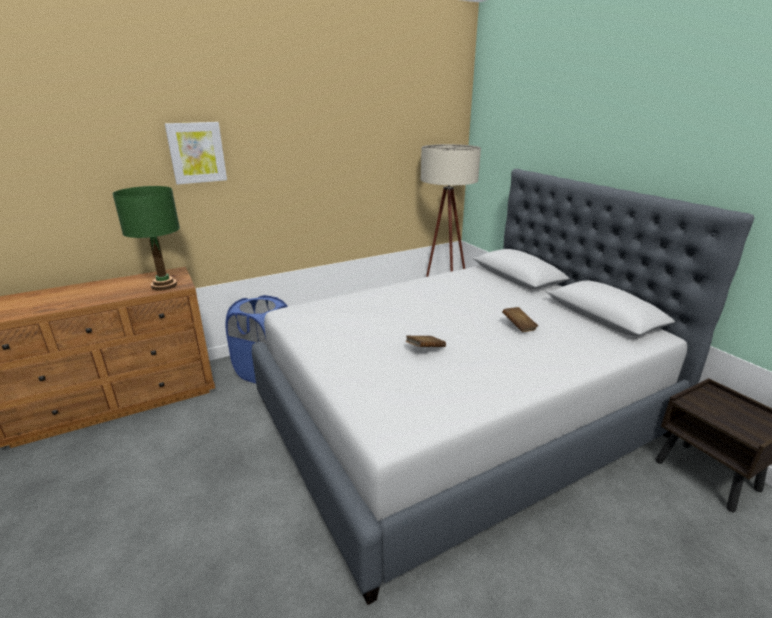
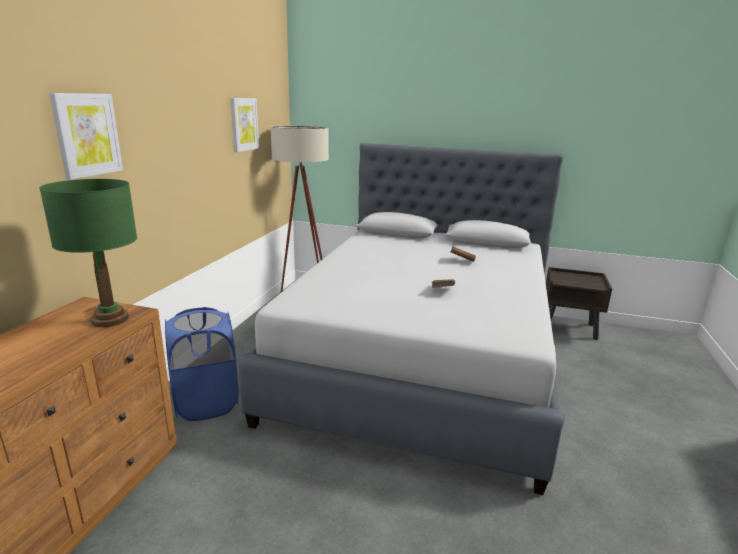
camera: 45 degrees left, 5 degrees down
none -> picture [230,98,259,152]

